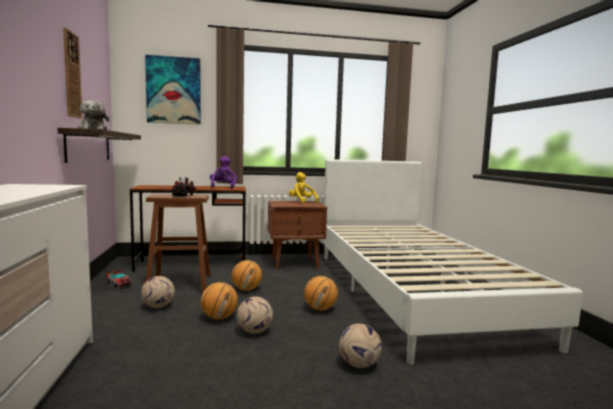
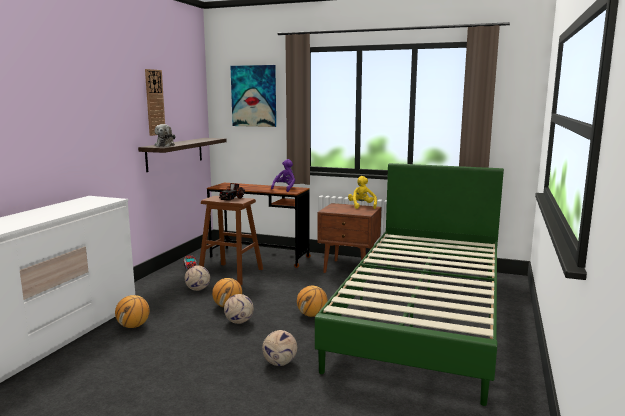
camera: 30 degrees right, 5 degrees up
basketball [232,260,262,291] -> basketball moved to [115,295,149,328]
white bed [323,159,583,365] -> green bed [315,163,504,406]

